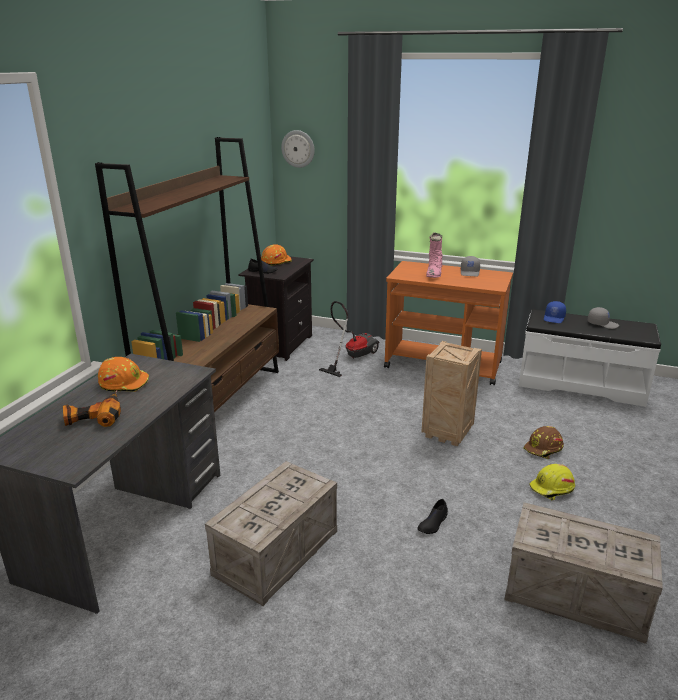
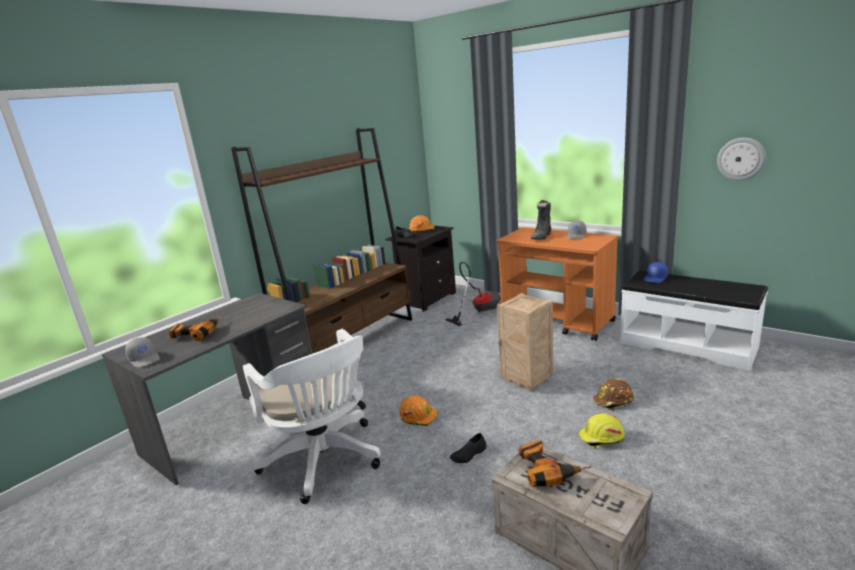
camera: 20 degrees right, 5 degrees down
orange hard hat [98,357,149,392] -> orange hard hat moved to [400,395,438,426]
crate [205,461,337,606] -> white office chair [243,329,381,504]
wall clock [281,130,315,168] -> wall clock moved to [717,138,766,181]
pink boot [426,232,443,278] -> black boot [531,200,551,240]
grey cap [588,307,619,329] -> grey cap moved to [125,337,160,368]
none -> power drill [519,440,591,487]

